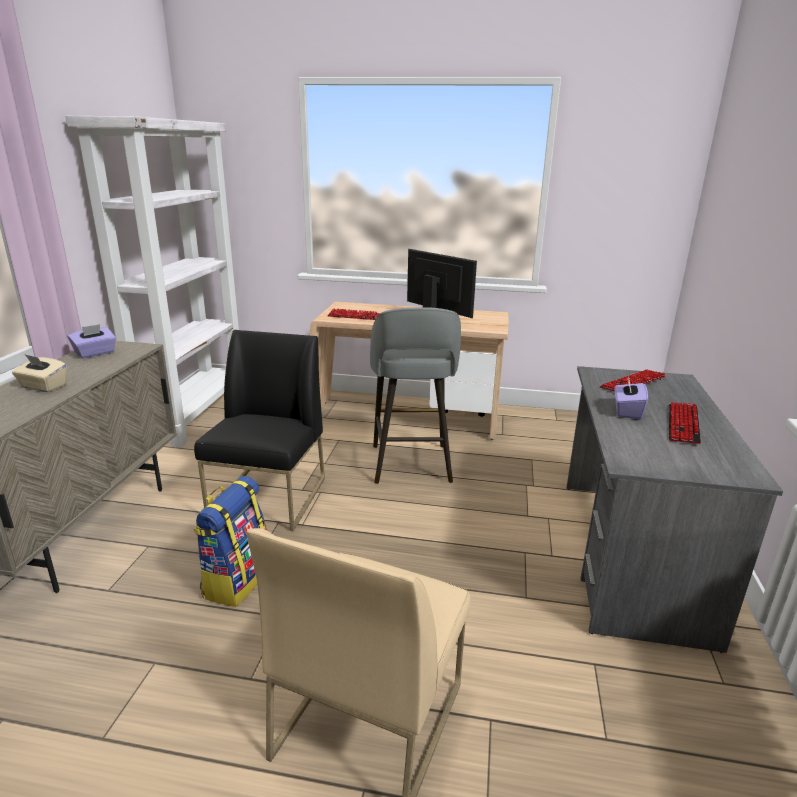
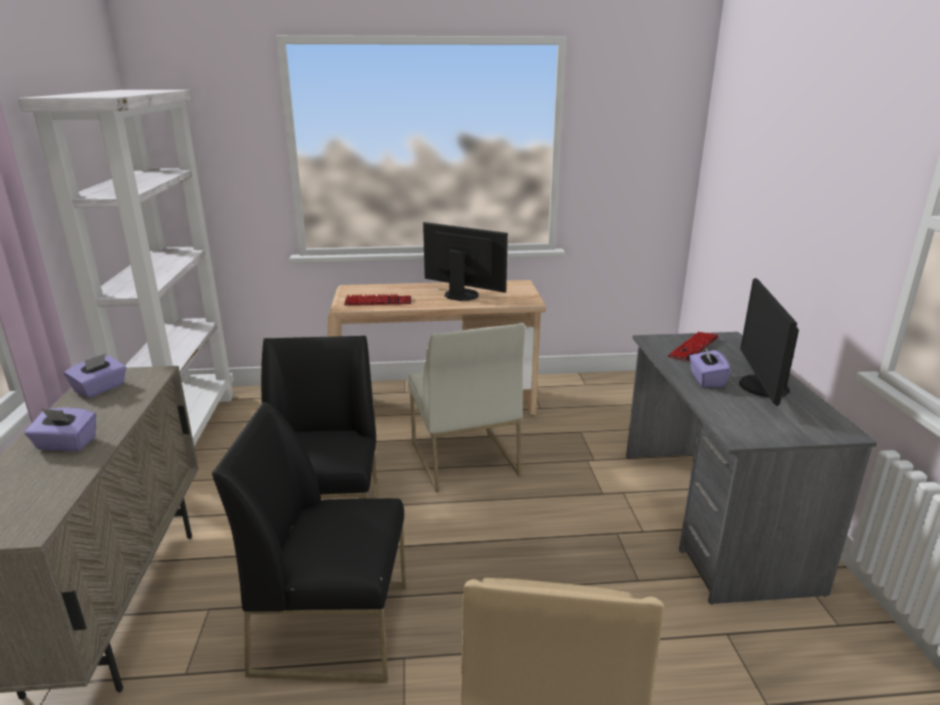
camera: 15 degrees left, 0 degrees up
beige tissue box [12,354,67,392] -> purple tissue box [25,408,96,451]
backpack [194,476,267,607] -> black chair [212,402,406,683]
grey stool [370,307,461,484] -> white chair [408,323,525,492]
keyboard [669,402,701,444] -> monitor [739,278,799,406]

